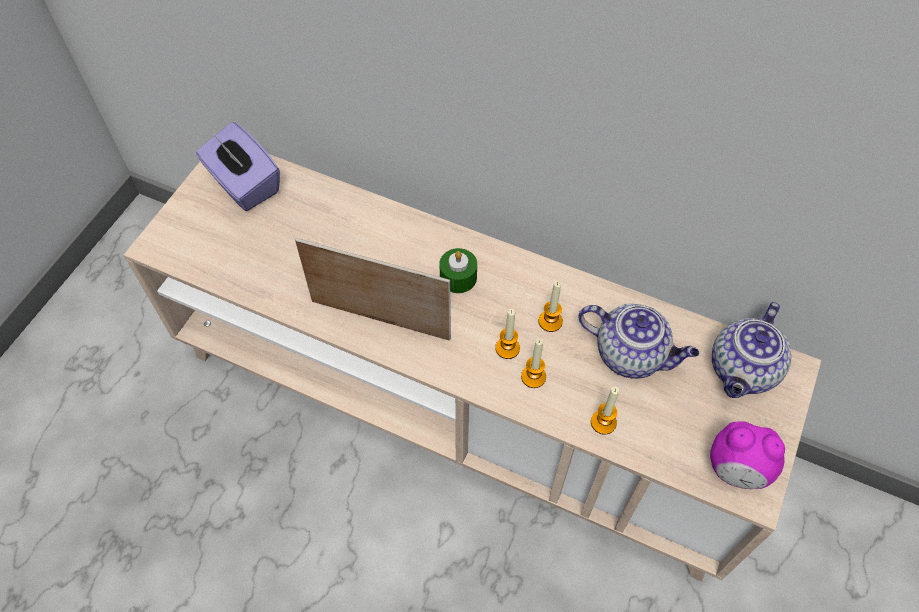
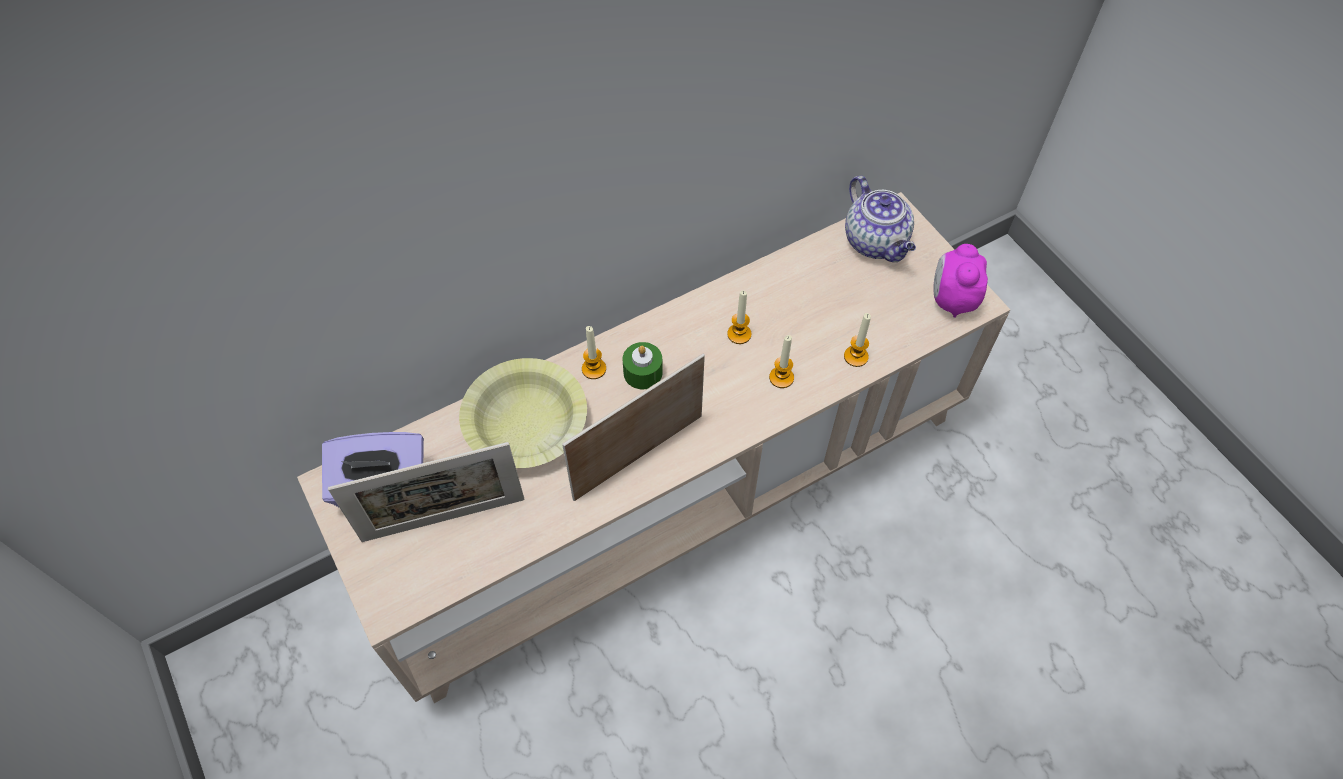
camera: 55 degrees left, 0 degrees up
candle [495,309,520,359] -> candle moved to [582,326,606,379]
teapot [578,304,699,379] -> none
alarm clock [710,421,785,489] -> alarm clock turned 135 degrees clockwise [934,244,988,318]
none -> picture frame [328,442,525,542]
none -> yellow bowl [459,358,587,468]

